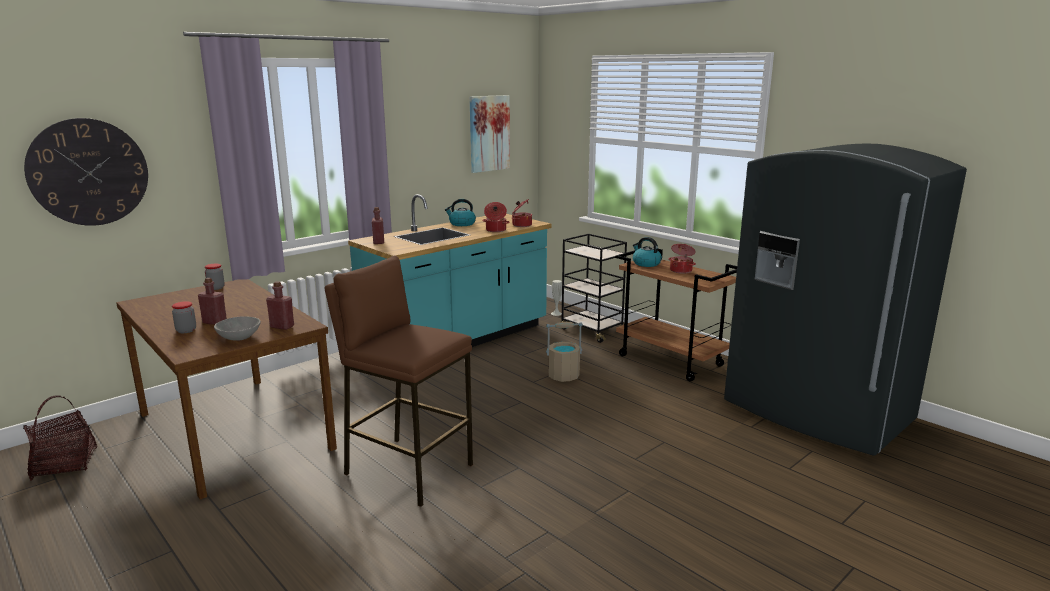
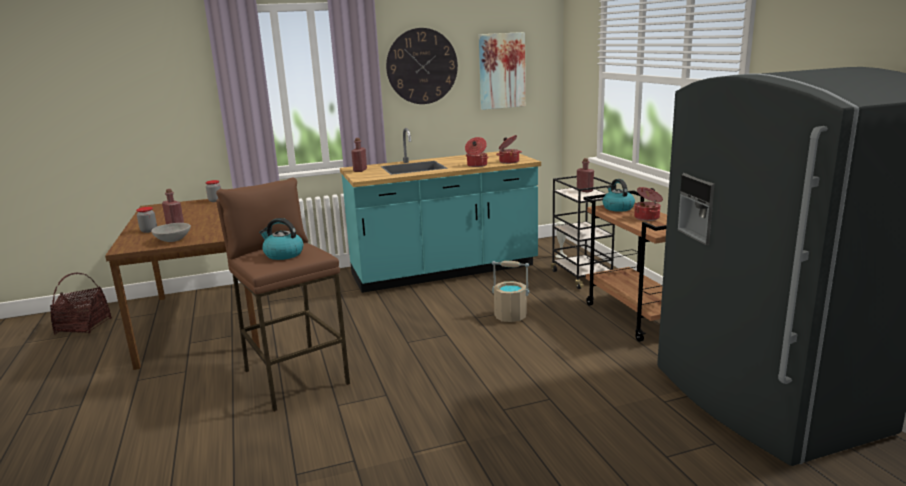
camera: 25 degrees right, 0 degrees up
wall clock [24,118,148,226] -> wall clock moved to [386,28,458,104]
red bottle [266,281,294,330] -> red bottle moved to [577,158,594,193]
kettle [445,199,476,226] -> kettle moved to [259,218,303,260]

